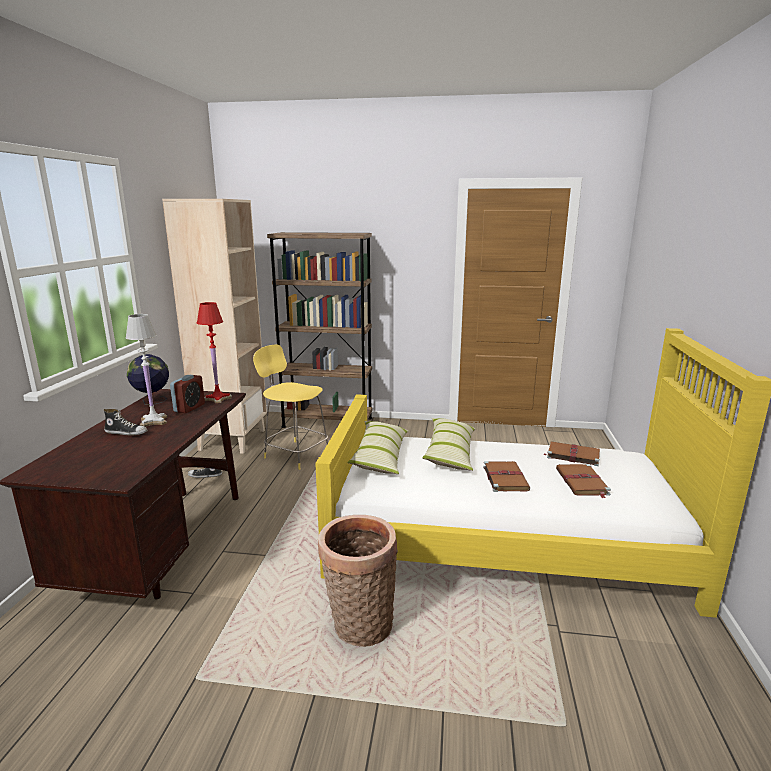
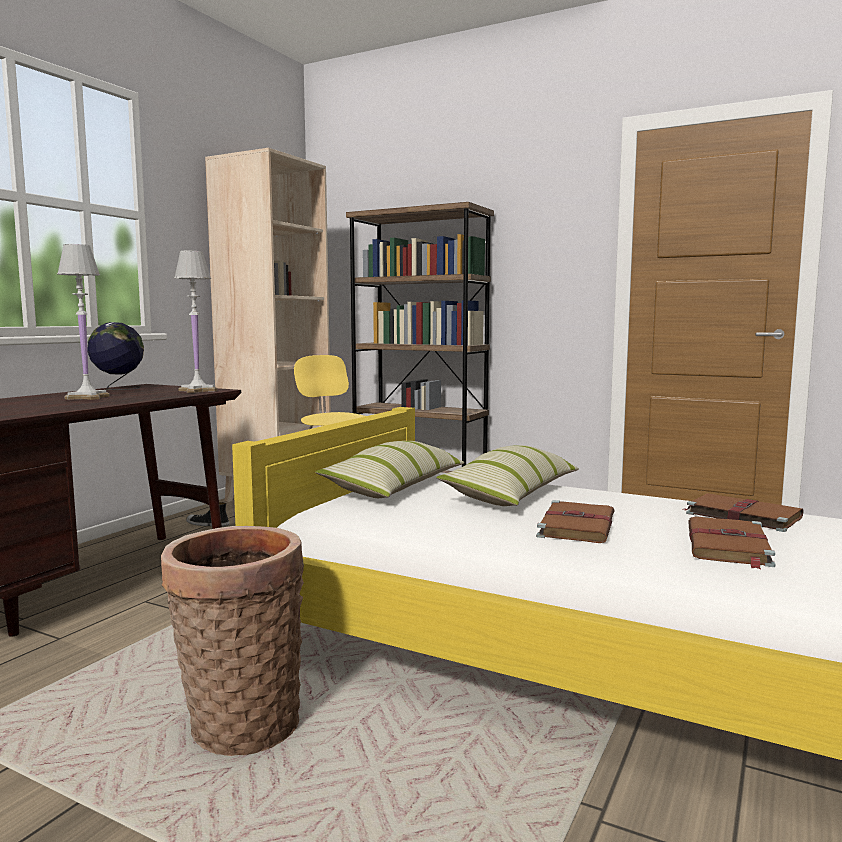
camera: 20 degrees right, 10 degrees down
shoe [104,409,148,436] -> none
alarm clock [170,375,205,413] -> none
red table lamp [197,302,232,403] -> white table lamp [174,251,217,393]

